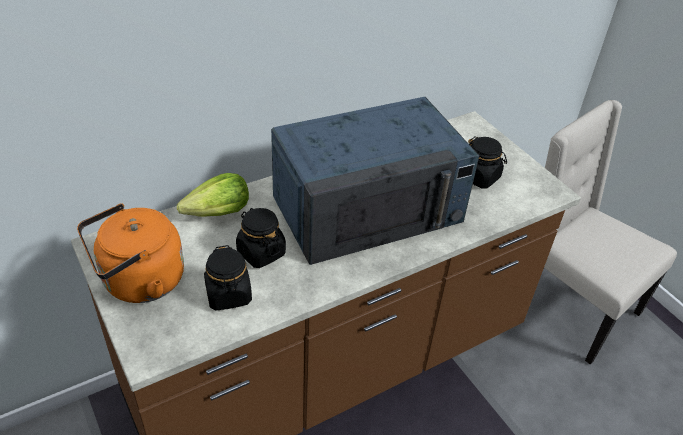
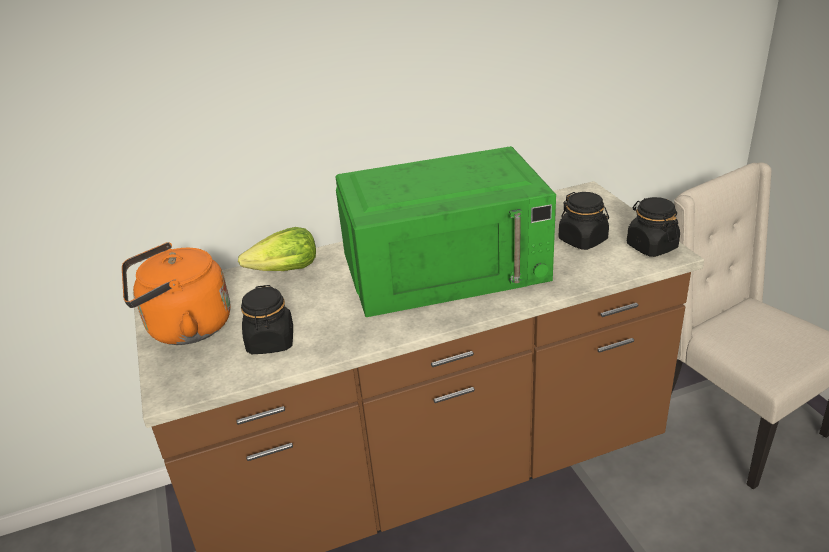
camera: 15 degrees right, 10 degrees down
black jar [236,208,286,268] -> black jar moved to [627,197,680,257]
blue microwave [271,97,479,265] -> green microwave [335,146,556,317]

